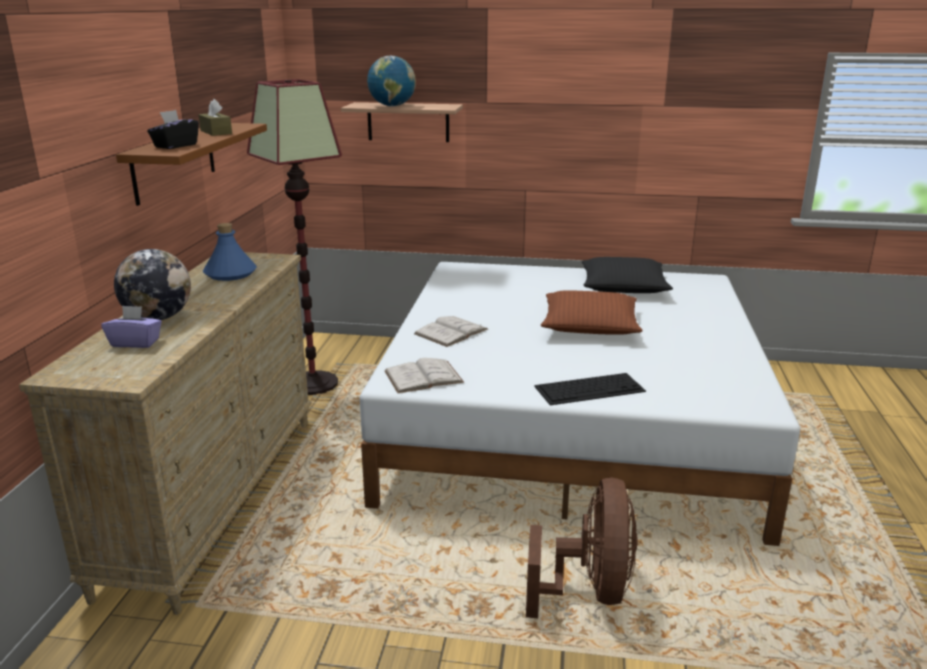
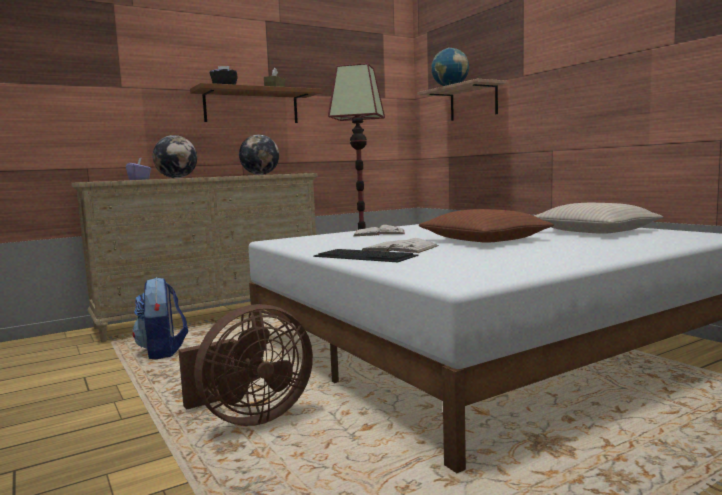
camera: 50 degrees right, 15 degrees down
blue bottle [203,223,257,281] -> globe [239,135,279,175]
white book [384,358,464,393] -> white book moved to [362,238,439,253]
black pillow [582,257,673,293] -> beige pillow [534,203,663,234]
none -> backpack [132,277,188,360]

